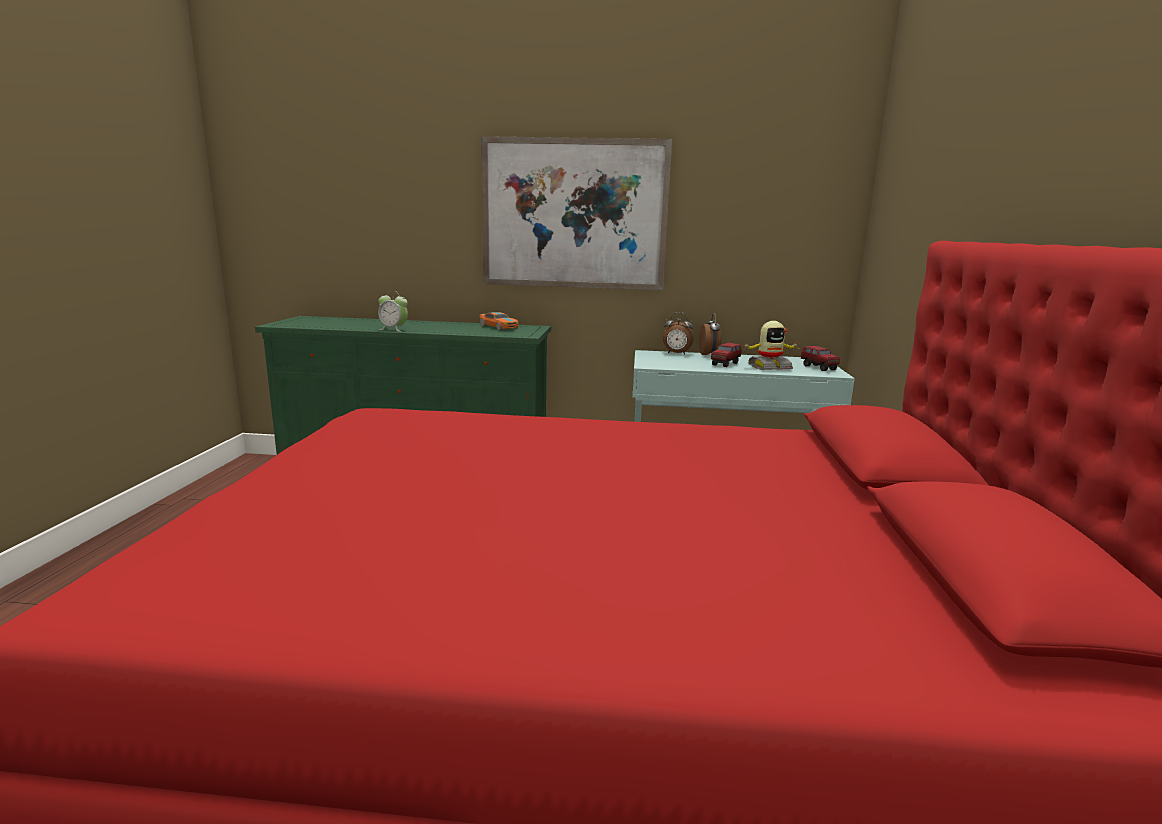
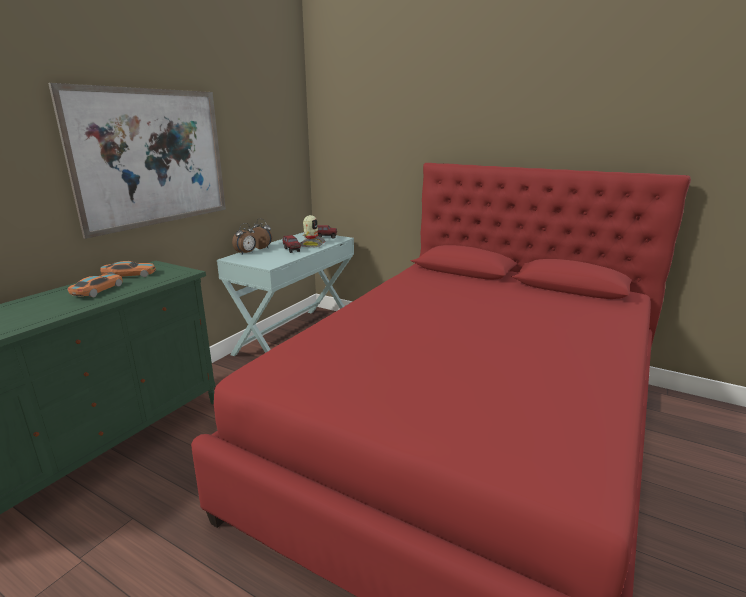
camera: 65 degrees left, 5 degrees up
alarm clock [378,291,408,332] -> none
none -> toy car [68,274,123,297]

